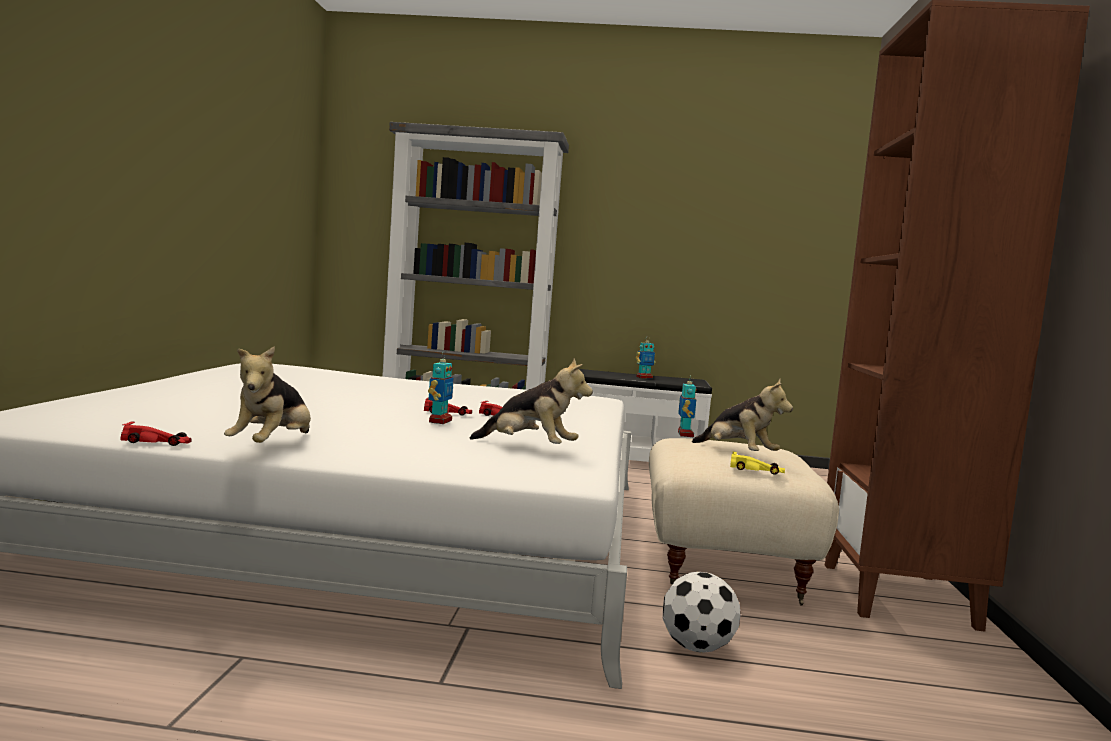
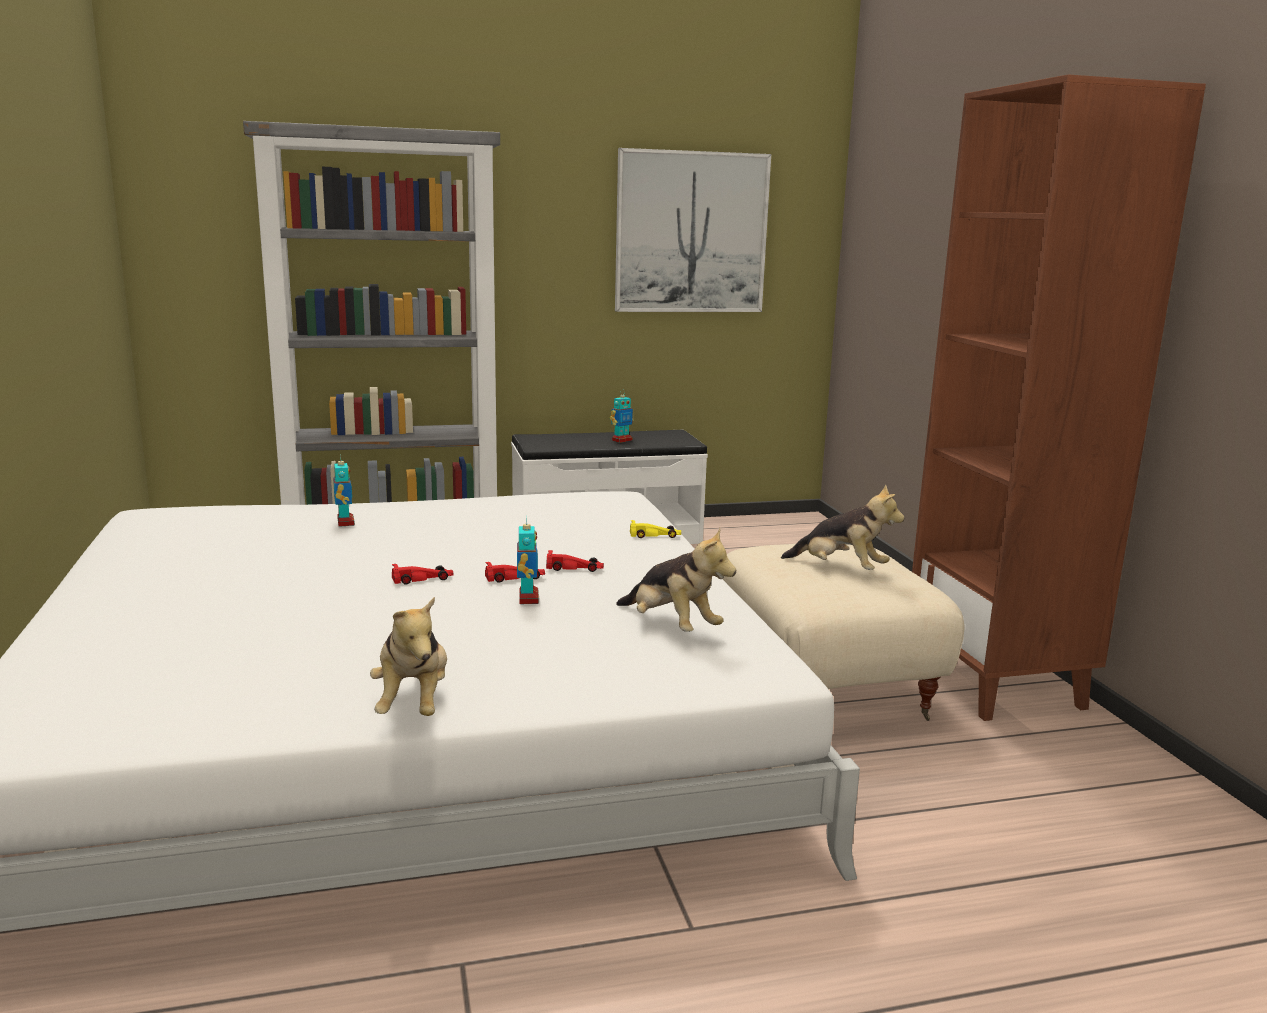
camera: 20 degrees left, 10 degrees up
red toy car [121,422,192,446] -> red toy car moved to [392,564,453,584]
plush toy [470,358,593,444] -> plush toy turned 45 degrees clockwise [616,528,736,632]
football [663,572,740,652] -> none
toy robot [678,375,697,437] -> toy robot moved to [333,454,355,527]
yellow toy car [730,452,785,475] -> yellow toy car moved to [630,520,681,538]
none -> picture [615,148,771,312]

